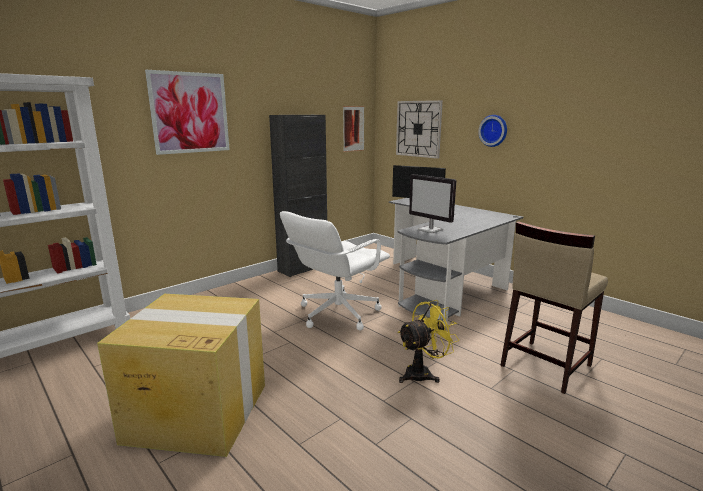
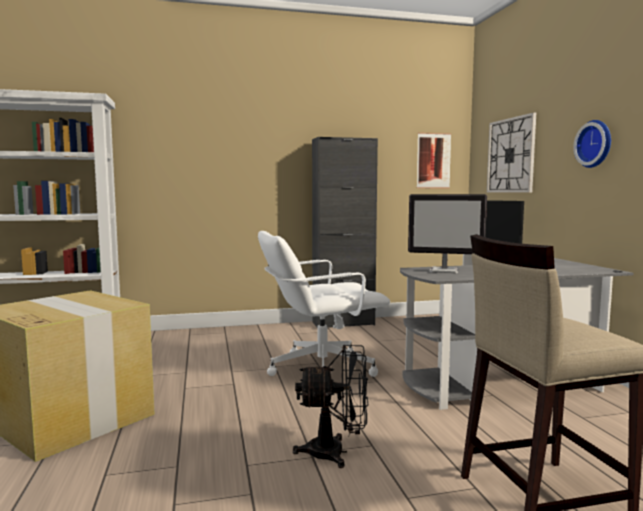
camera: 30 degrees right, 10 degrees down
picture [145,70,230,155] -> none
yellow fan [398,300,459,383] -> black fan [293,345,368,468]
monitor [409,174,456,233] -> monitor turned 60 degrees counterclockwise [408,194,487,273]

